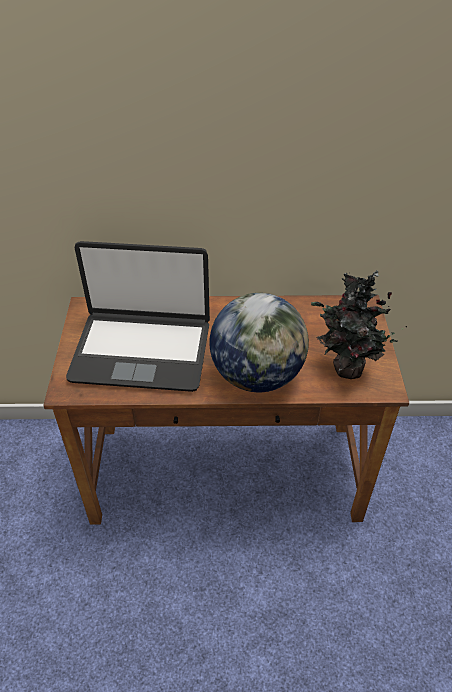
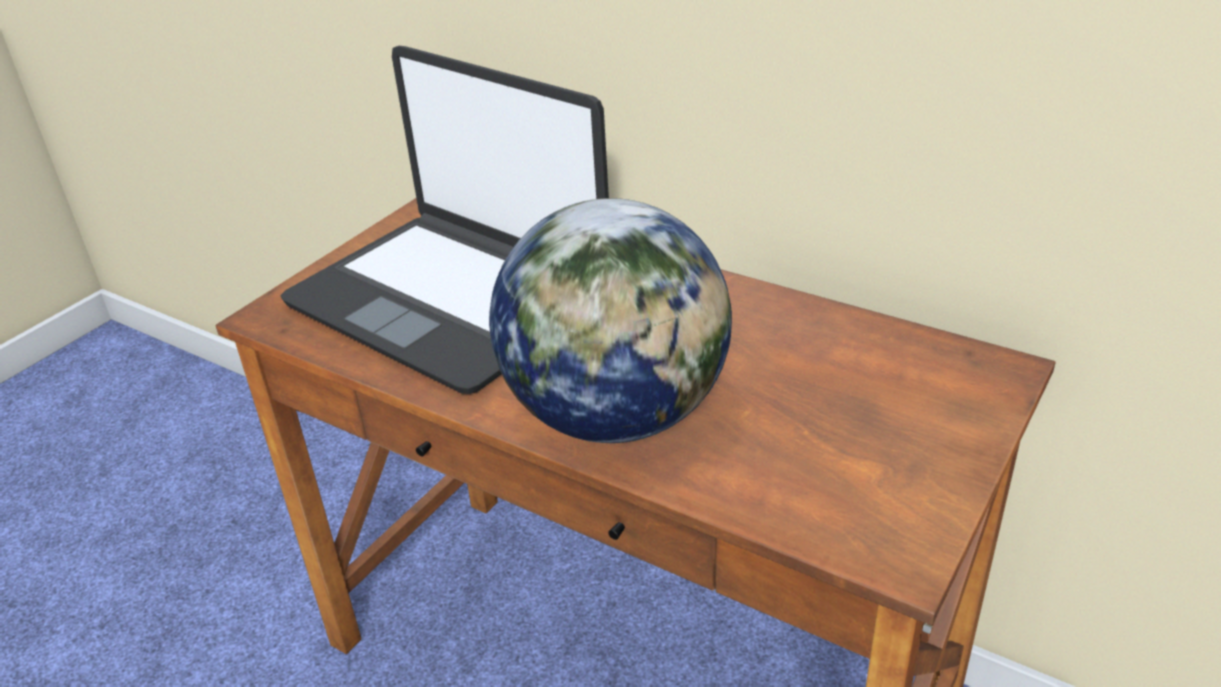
camera: 35 degrees right, 10 degrees down
potted plant [311,270,407,379] -> none

